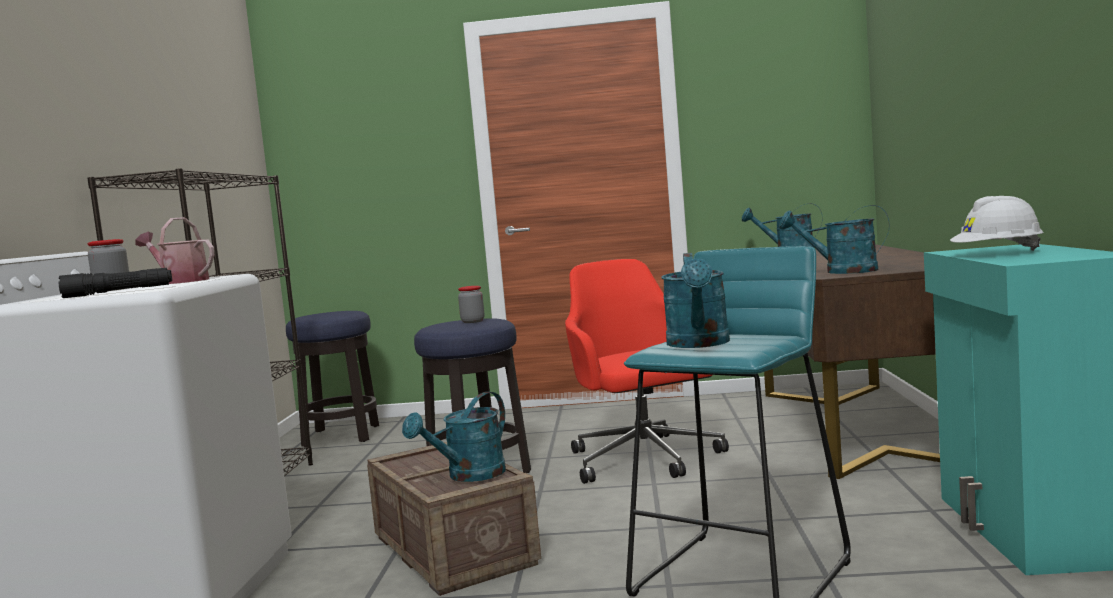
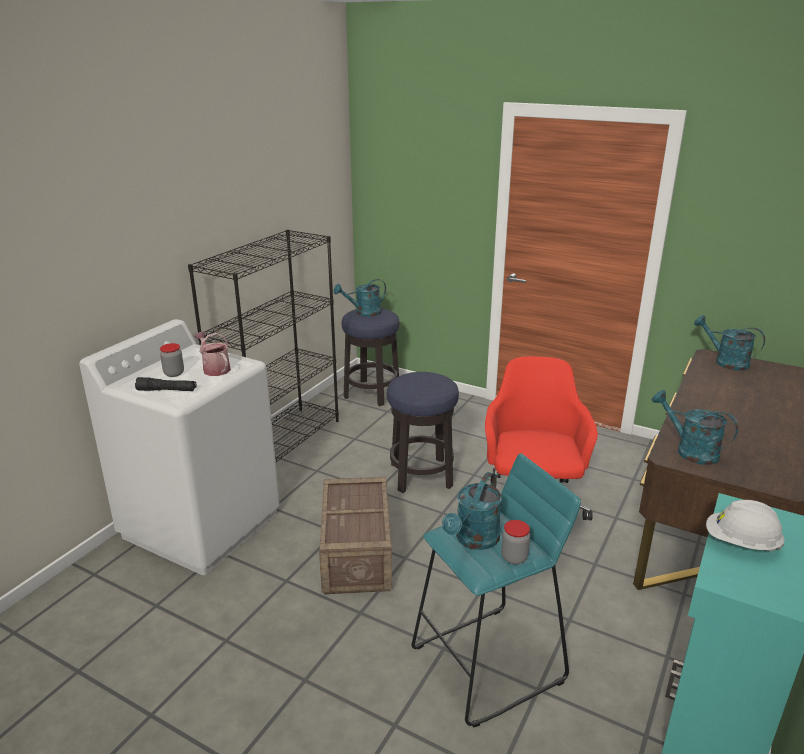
camera: 25 degrees right, 20 degrees up
turquoise watering can [402,392,506,482] -> turquoise watering can moved to [334,279,386,317]
jar [458,286,484,323] -> jar moved to [501,520,530,565]

